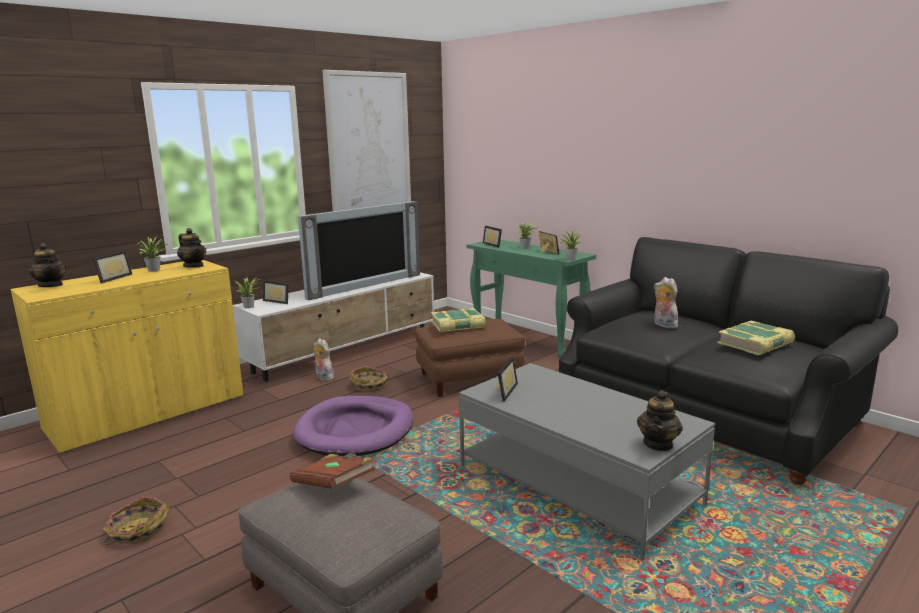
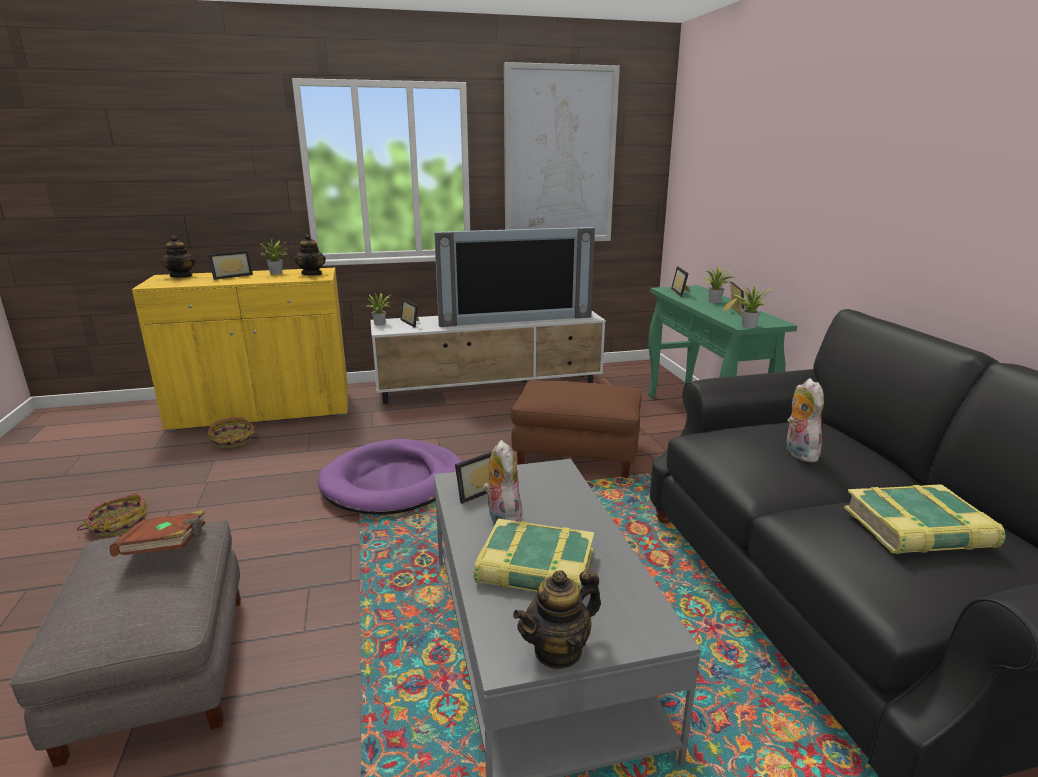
camera: 30 degrees right, 5 degrees up
plush toy [313,338,334,381] -> plush toy moved to [483,440,522,525]
basket [349,366,390,391] -> basket moved to [208,418,260,449]
book [431,308,485,332] -> book moved to [474,519,594,592]

